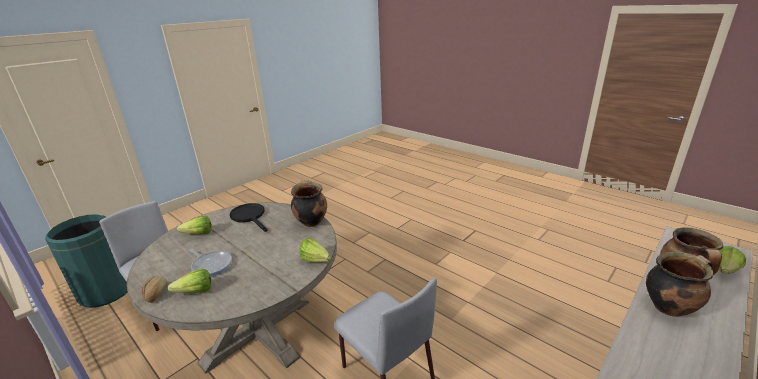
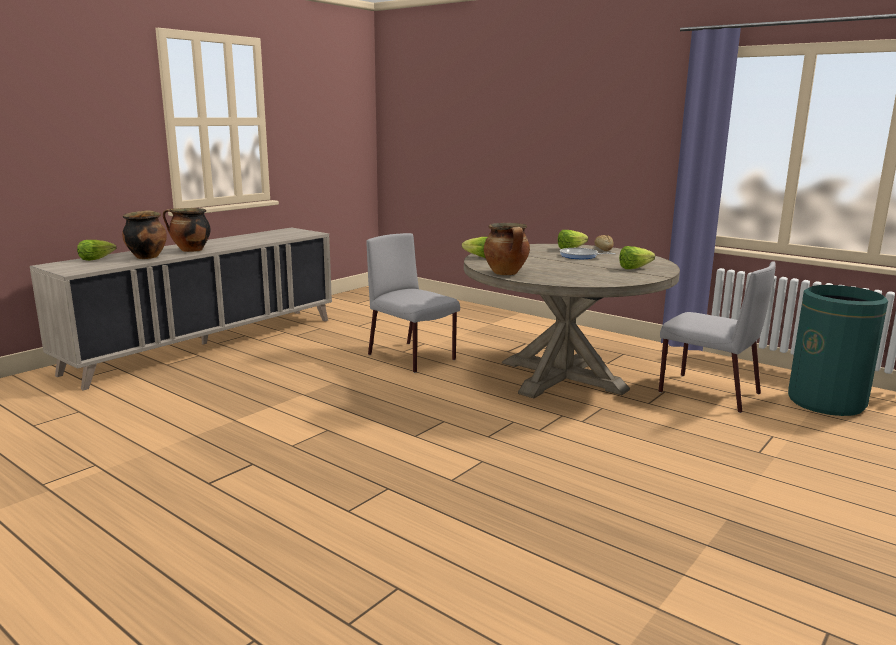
camera: 175 degrees right, 10 degrees down
black frying pan [230,203,267,232] -> none

